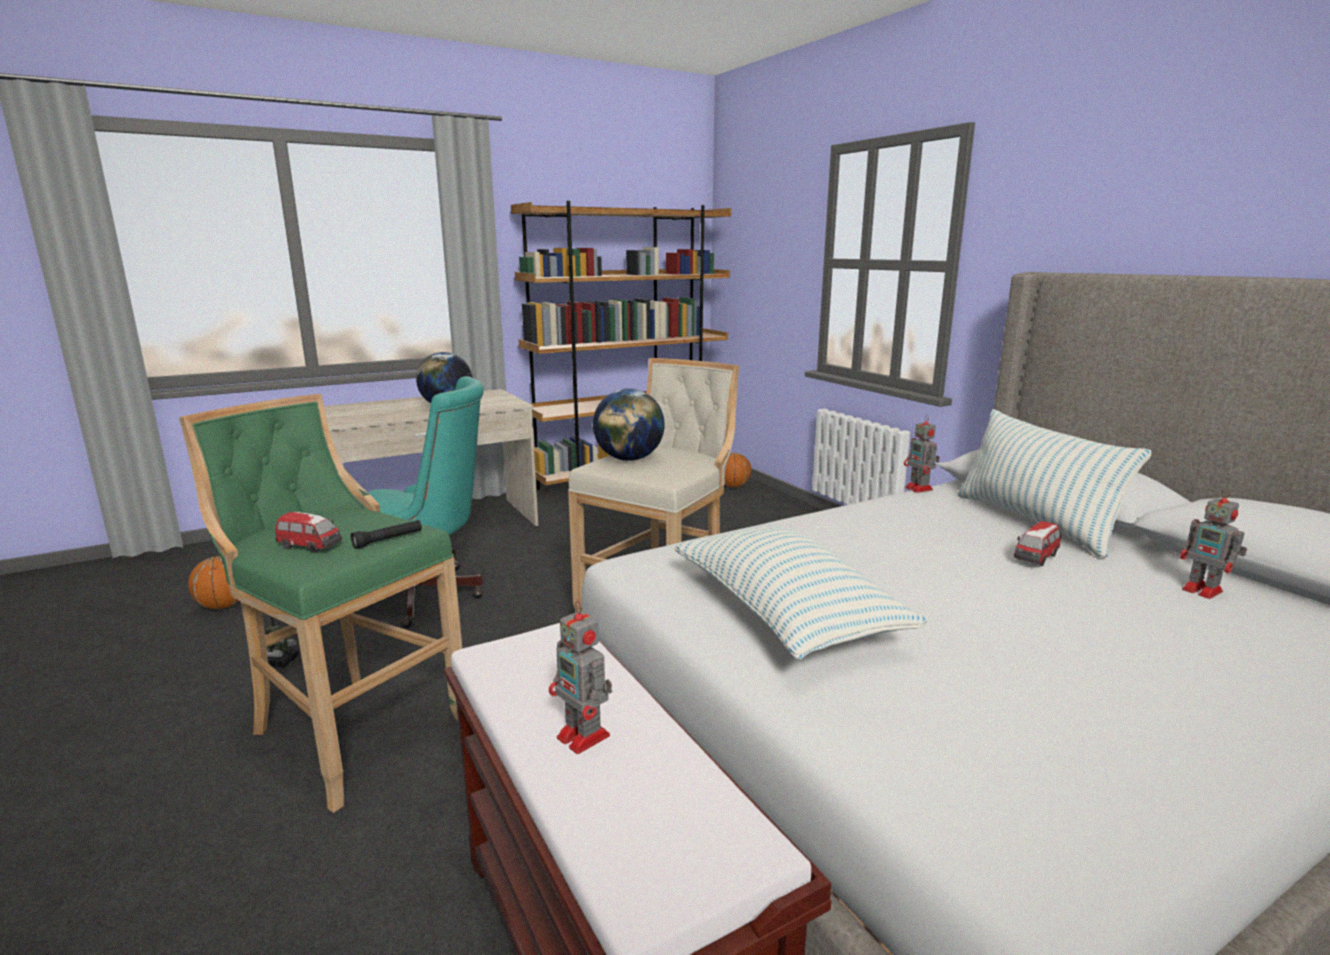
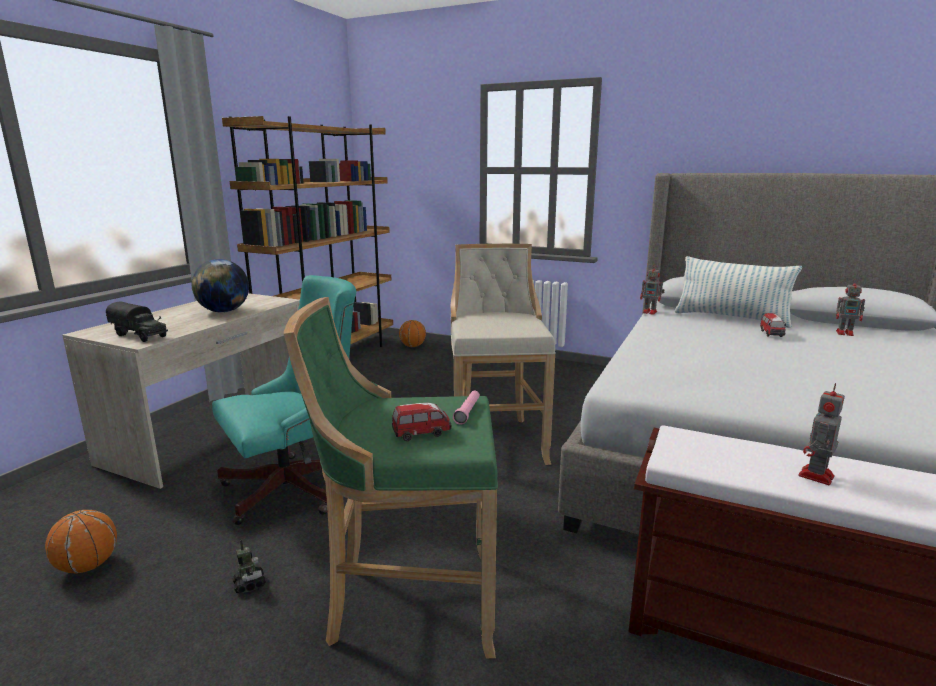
camera: 35 degrees left, 0 degrees up
black flashlight [351,520,422,549] -> pink flashlight [453,391,480,425]
toy robot [549,601,612,754] -> toy robot turned 120 degrees clockwise [798,383,845,485]
globe [593,388,665,461] -> none
pillow [675,525,927,660] -> none
none -> toy truck [106,302,168,342]

